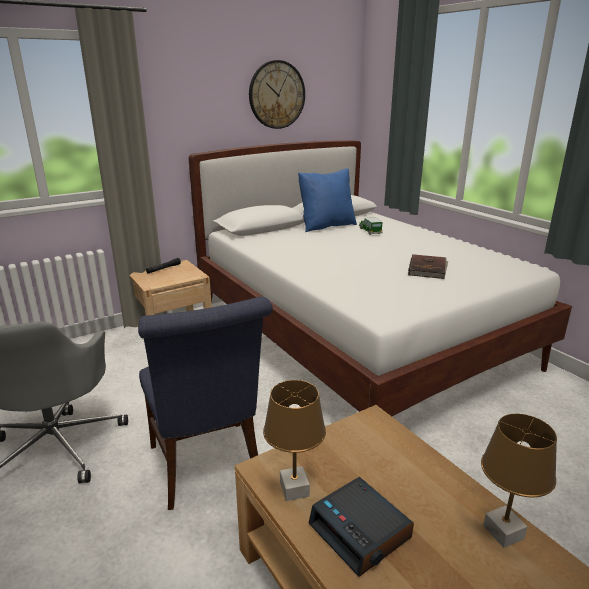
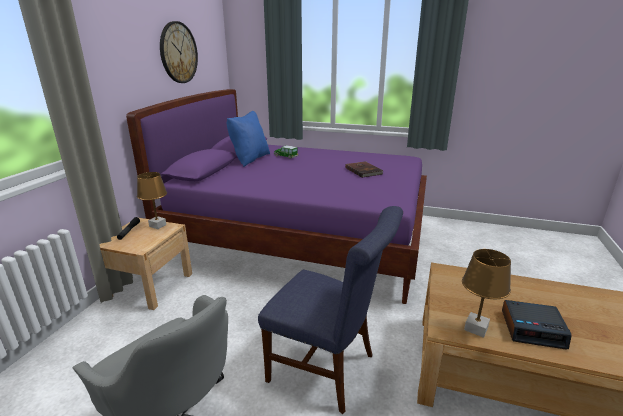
camera: 40 degrees left, 0 degrees up
white bed [189,140,572,416] -> purple bed [126,89,427,304]
brown table lamp [481,414,557,548] -> brown table lamp moved to [137,172,167,229]

